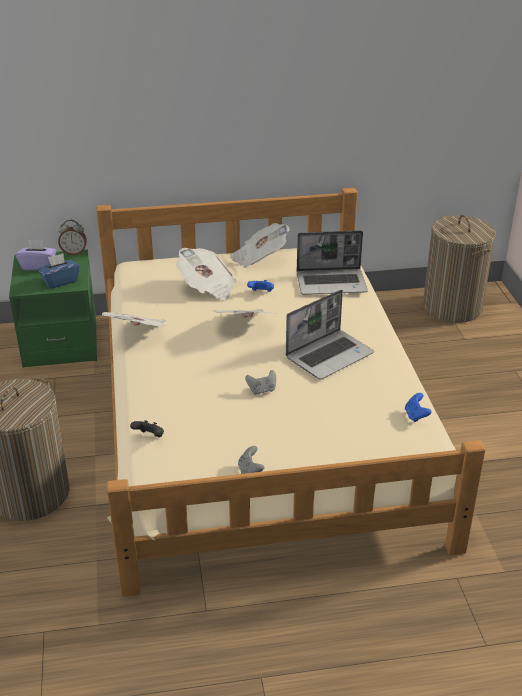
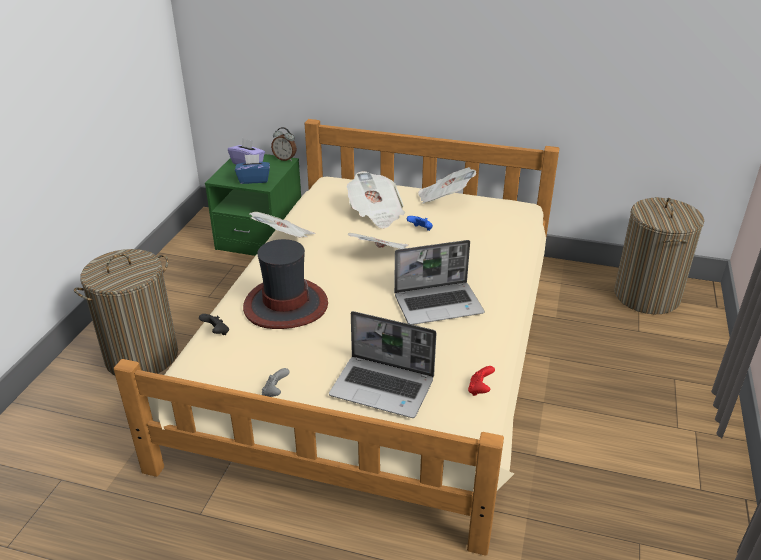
camera: 25 degrees right, 0 degrees up
grey game controller [245,370,276,395] -> none
laptop [297,231,368,295] -> laptop moved to [329,311,436,418]
blue game controller [405,393,432,422] -> red game controller [468,366,495,396]
none -> hat [243,239,328,329]

